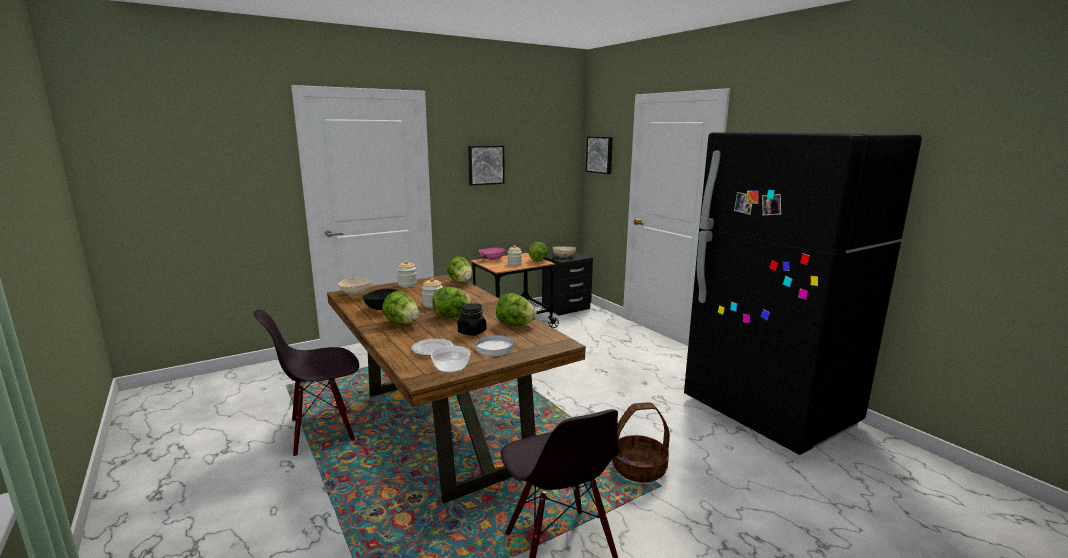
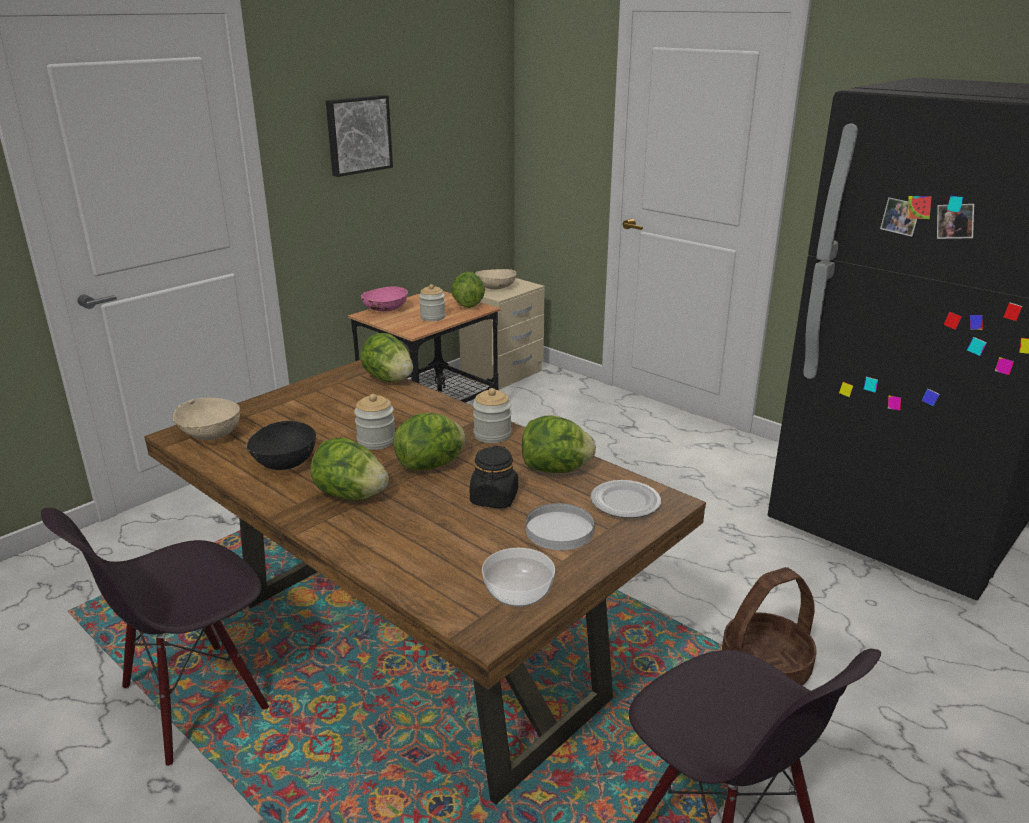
camera: 15 degrees left, 10 degrees up
jar [397,261,417,287] -> jar moved to [473,388,512,443]
plate [411,339,453,356] -> plate moved to [591,480,661,518]
black nightstand [542,252,593,315] -> beige nightstand [459,278,545,390]
picture [586,136,613,174] -> none

